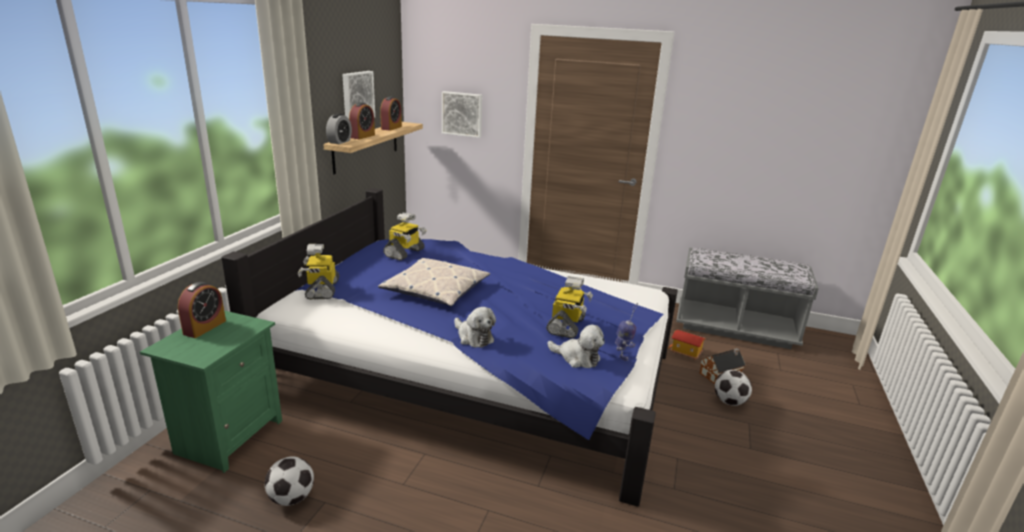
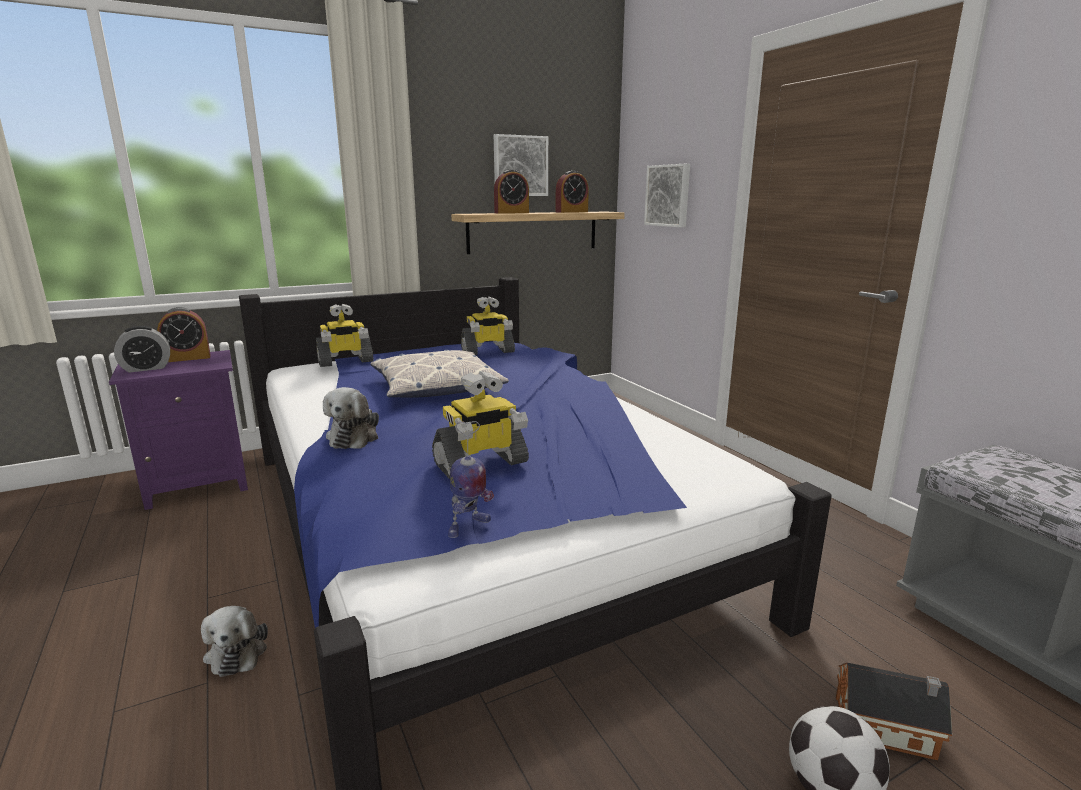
camera: 45 degrees right, 5 degrees down
green nightstand [140,310,282,473] -> purple nightstand [109,350,248,510]
football [265,456,314,506] -> none
toy robot [298,244,340,300] -> toy robot turned 150 degrees counterclockwise [316,304,374,367]
alarm clock [326,114,352,144] -> alarm clock moved to [114,326,170,373]
plush toy [547,325,605,368] -> plush toy moved to [201,606,268,677]
toy house [668,330,706,360] -> none

